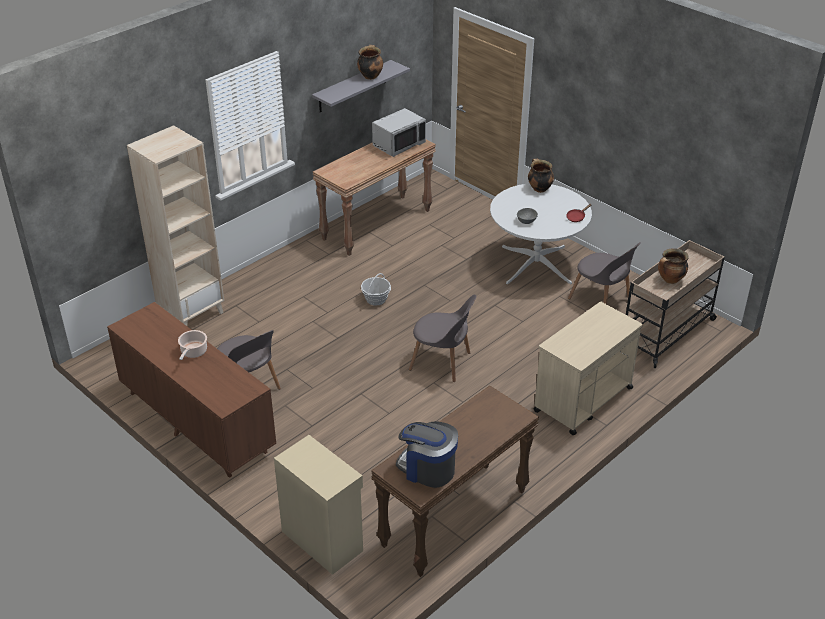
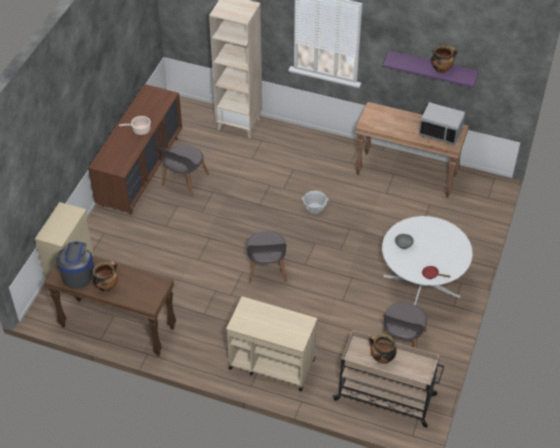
camera: 65 degrees right, 10 degrees up
grey shelf [312,60,410,113] -> purple shelf [383,51,479,88]
cooking pot [528,159,554,193] -> cooking pot moved to [92,261,118,291]

